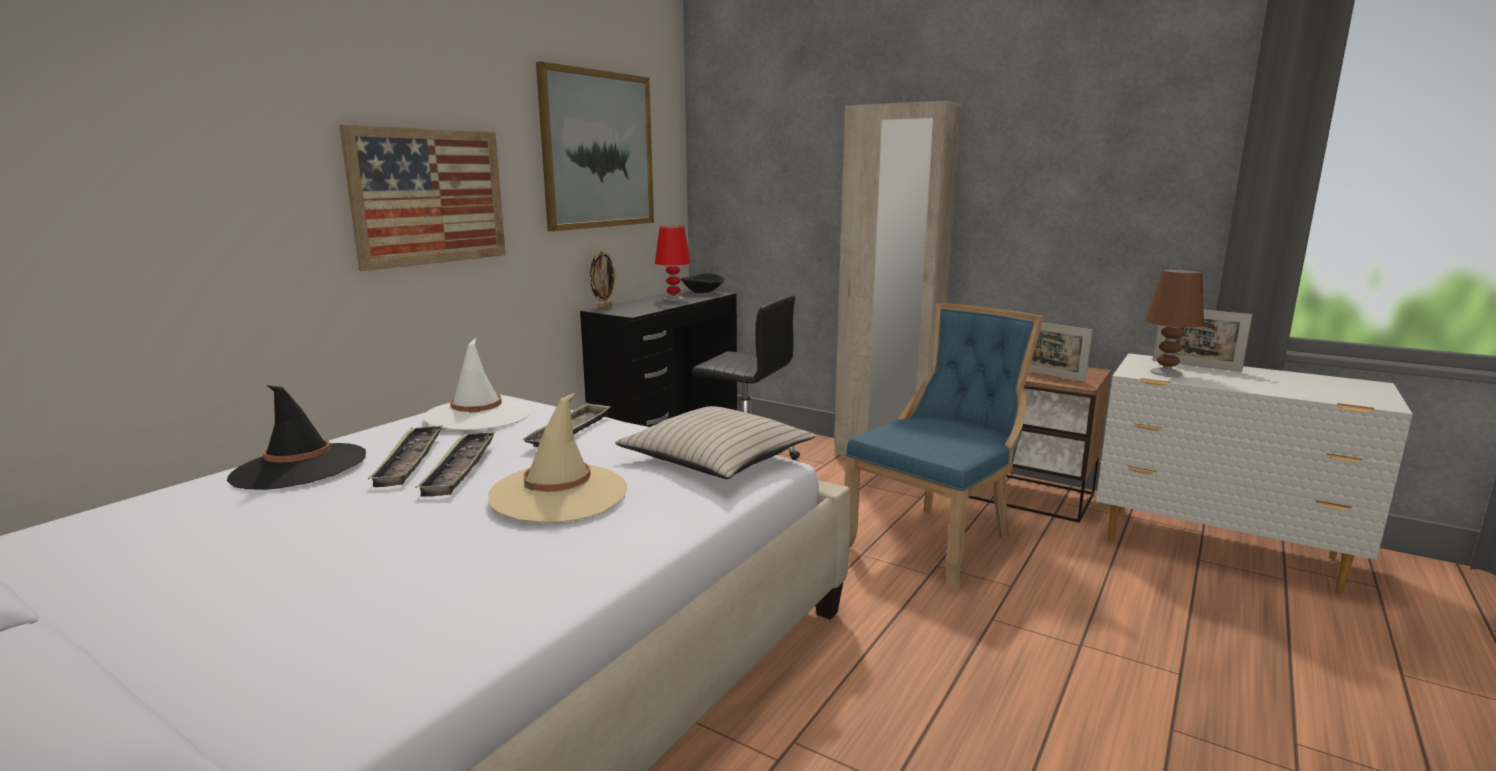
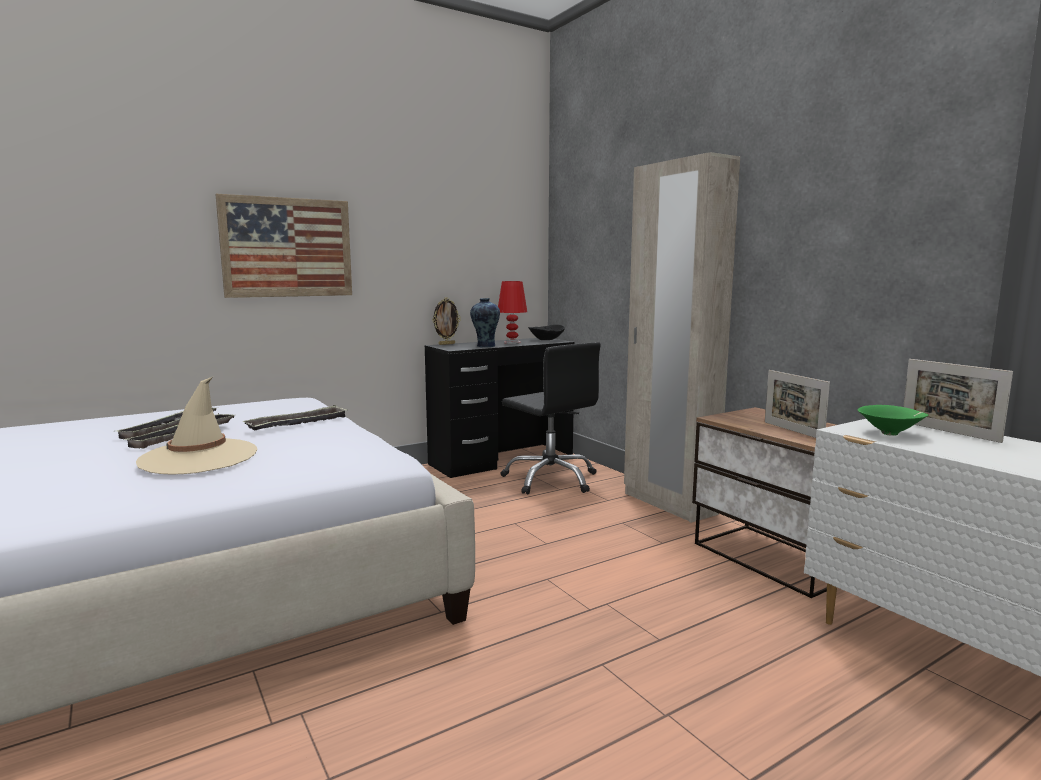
camera: 25 degrees right, 5 degrees down
black hat [227,385,366,490] -> none
white hat [423,338,530,430] -> none
picture [536,61,654,231] -> none
beige pillow [615,406,816,479] -> none
blue chair [845,303,1044,594] -> none
brown table lamp [1145,269,1204,377] -> green bowl [858,405,928,436]
none -> vase [470,298,500,347]

